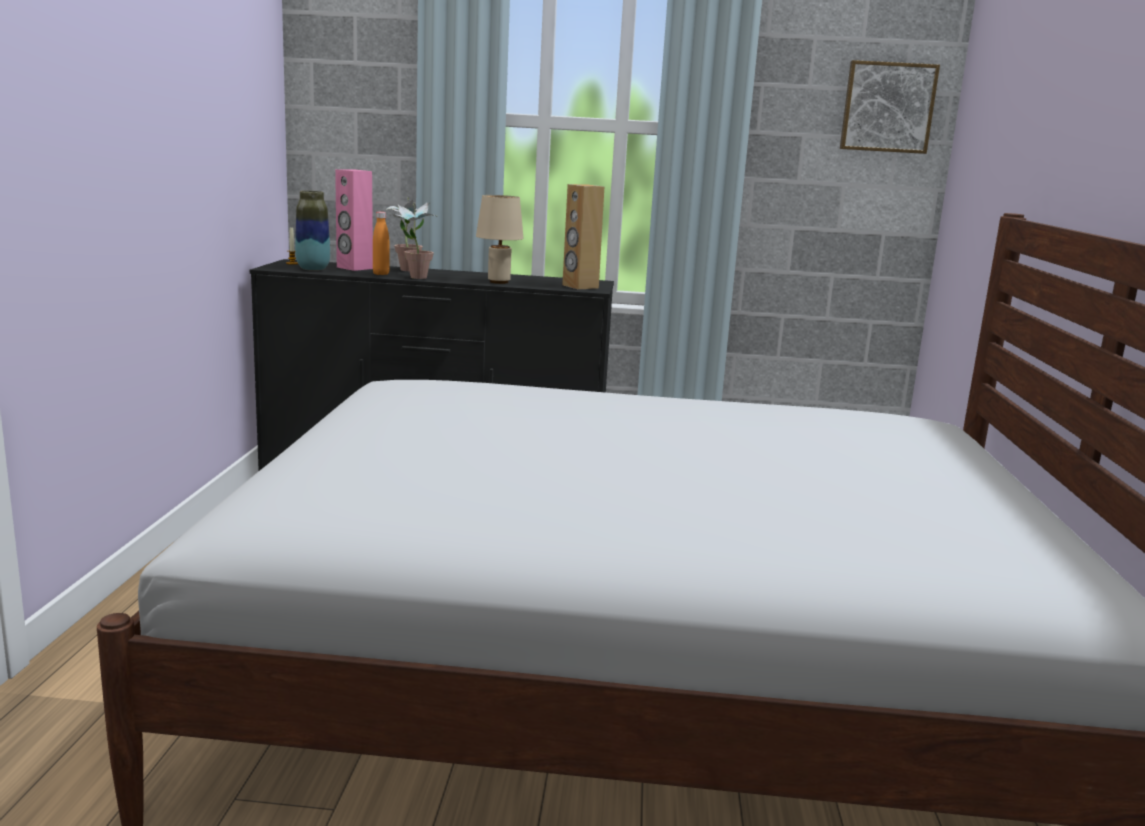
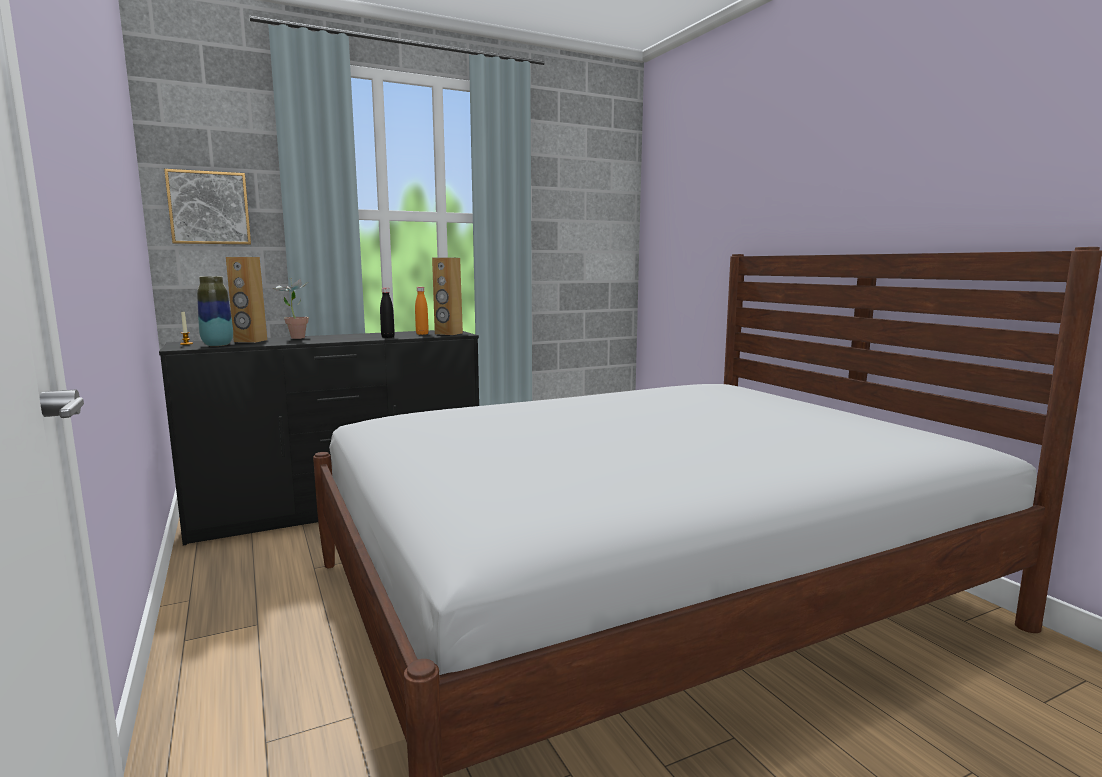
camera: 30 degrees left, 5 degrees down
pink speaker [335,169,373,271] -> brown speaker [226,257,267,343]
orange bottle [373,212,390,275] -> orange bottle moved to [415,287,429,335]
potted plant [393,202,438,279] -> none
beige table lamp [476,195,523,284] -> black bottle [380,288,395,338]
picture [840,60,940,154] -> picture moved to [164,169,251,245]

